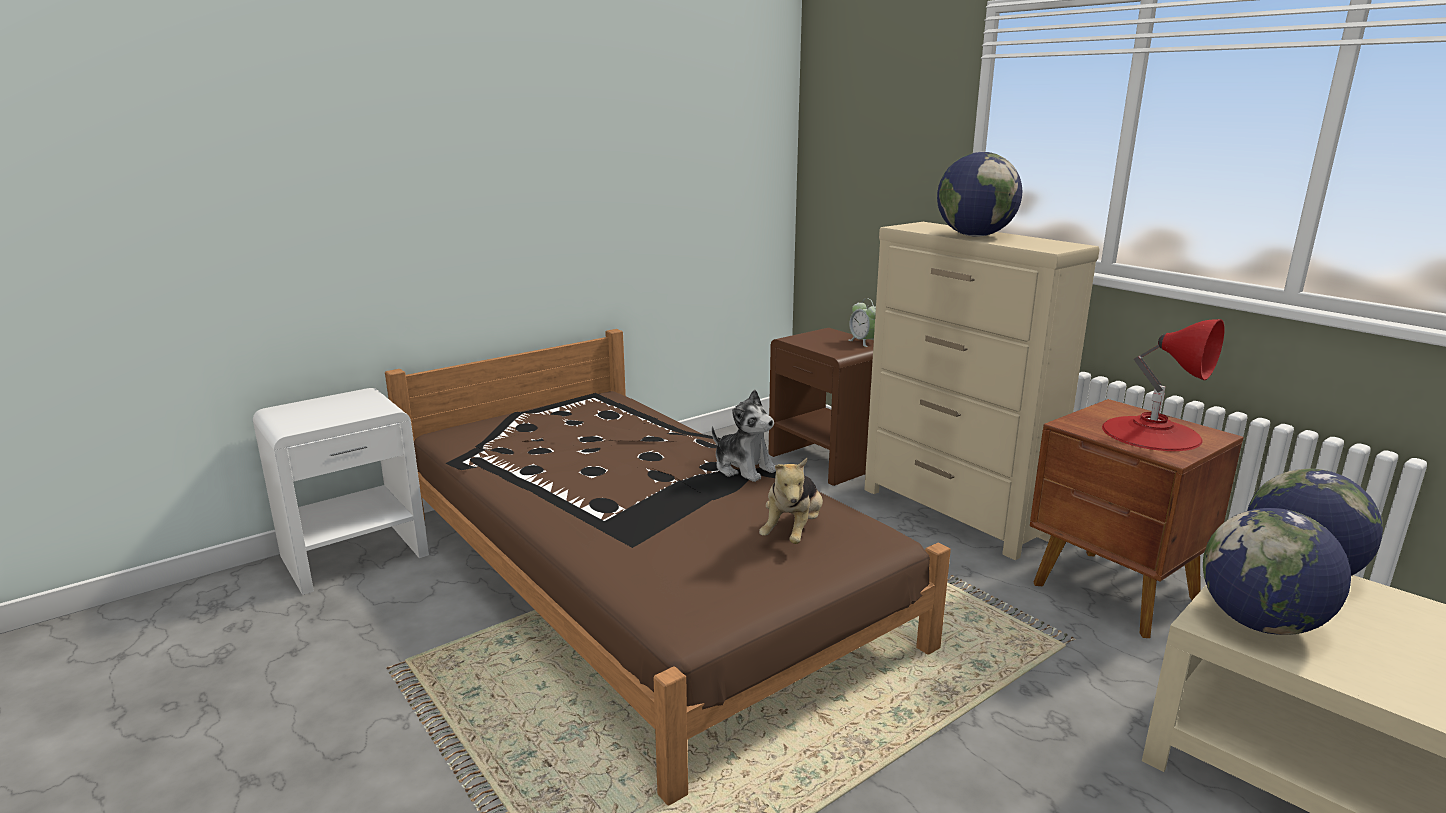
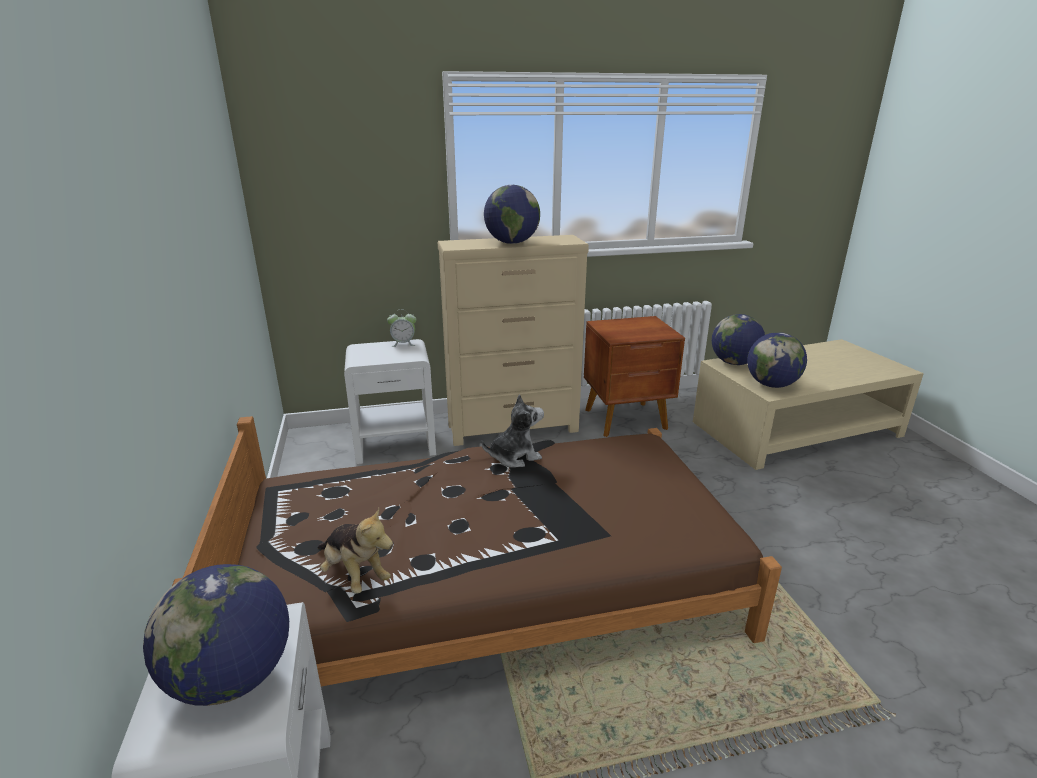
camera: 65 degrees left, 5 degrees up
plush toy [759,458,823,544] -> plush toy moved to [317,508,393,594]
brown nightstand [768,328,874,486] -> white nightstand [344,339,436,464]
red table lamp [1102,319,1224,451] -> none
none -> globe [143,564,289,706]

